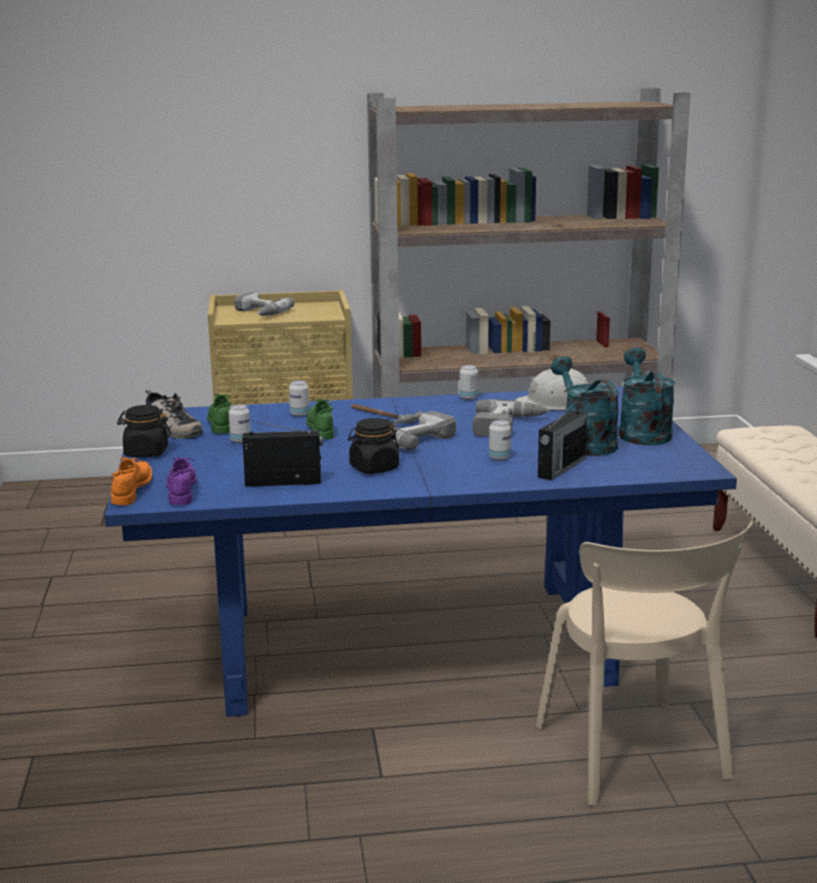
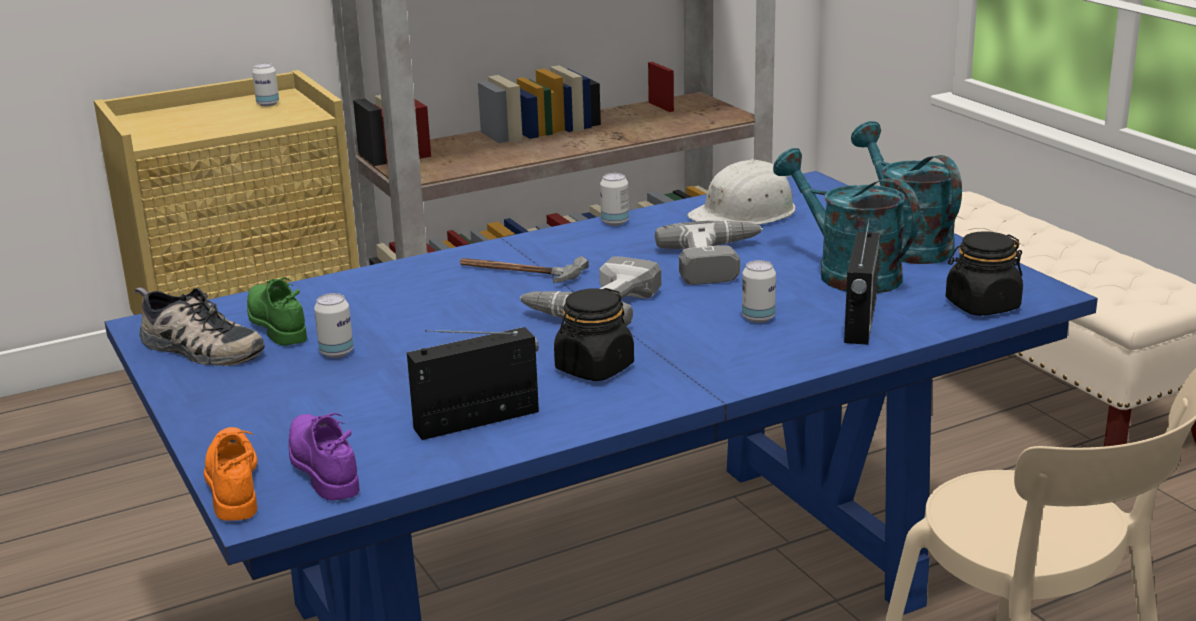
camera: 20 degrees left, 5 degrees up
black jar [117,405,171,457] -> black jar moved to [946,231,1023,316]
power drill [234,292,295,316] -> none
can [289,380,309,417] -> can moved to [252,63,279,106]
green shoe [306,399,334,439] -> none

